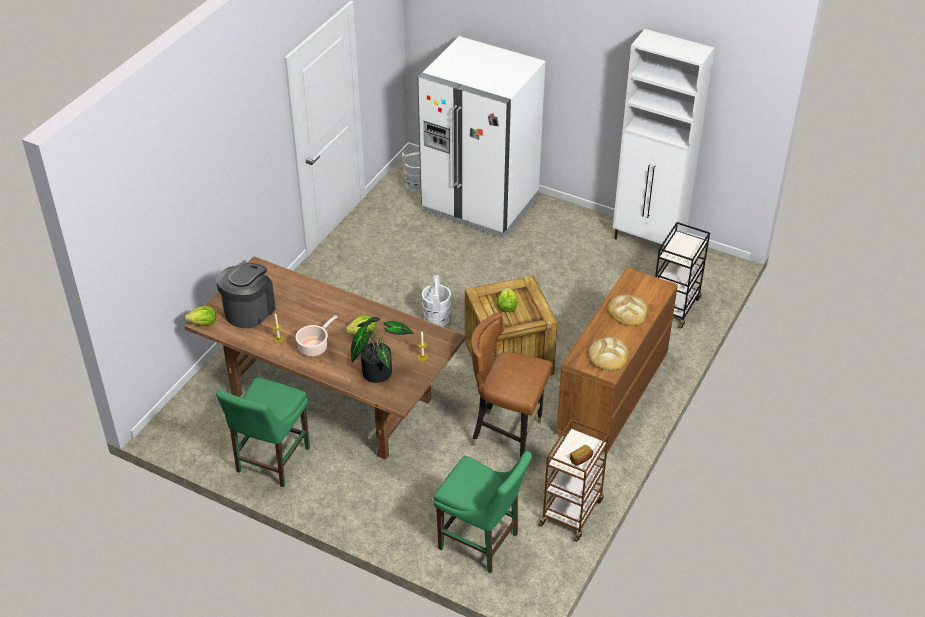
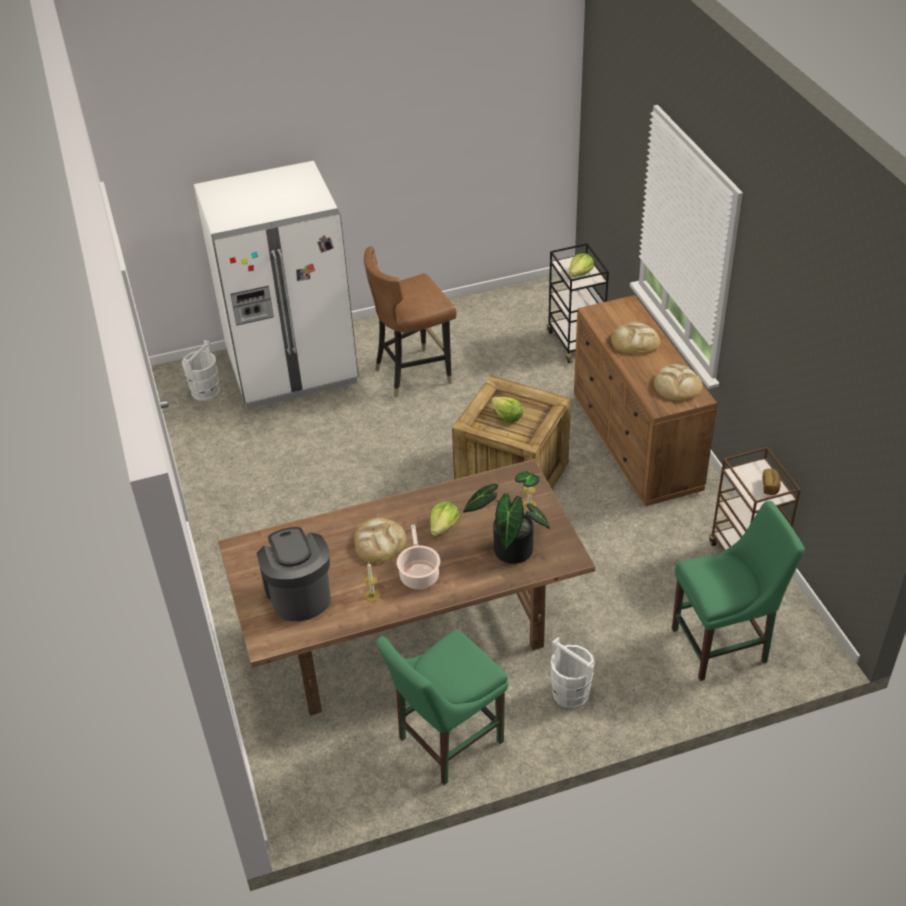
camera: 45 degrees left, 0 degrees up
lettuce [185,306,216,326] -> lettuce moved to [569,254,594,277]
green chair [216,378,310,487] -> green chair turned 75 degrees clockwise [376,629,508,785]
white bucket [422,275,451,327] -> white bucket moved to [550,637,595,709]
brown chair [471,313,553,457] -> brown chair moved to [364,246,457,398]
white cabinet [613,29,714,245] -> none
none -> bread [354,518,406,563]

